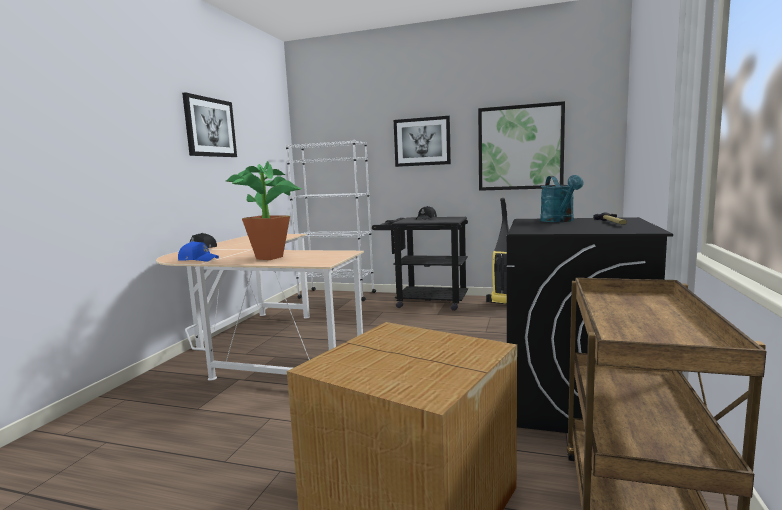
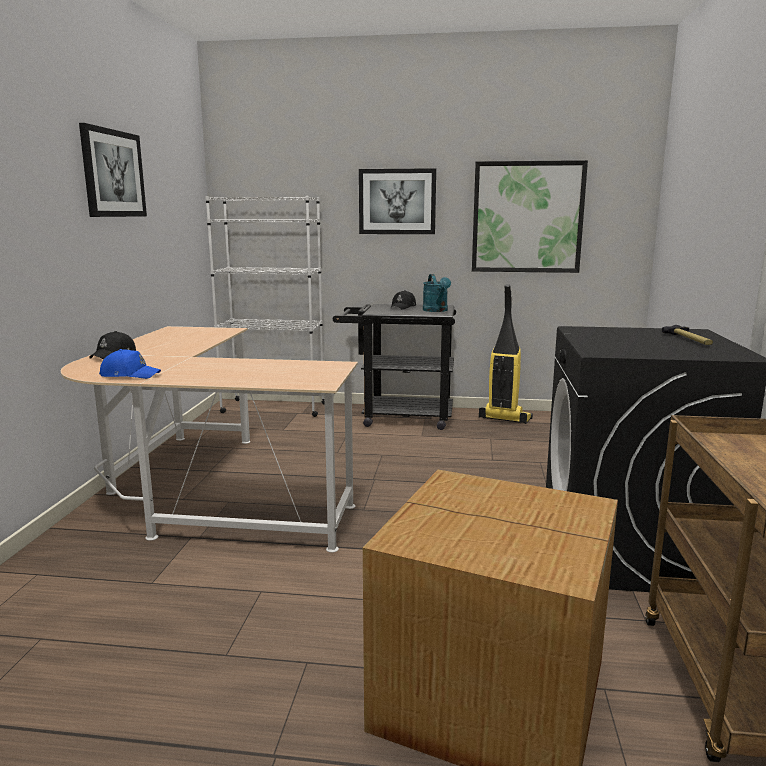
camera: 10 degrees left, 5 degrees up
potted plant [226,161,302,260] -> none
turquoise watering can [540,175,583,222] -> turquoise watering can moved to [423,274,451,312]

